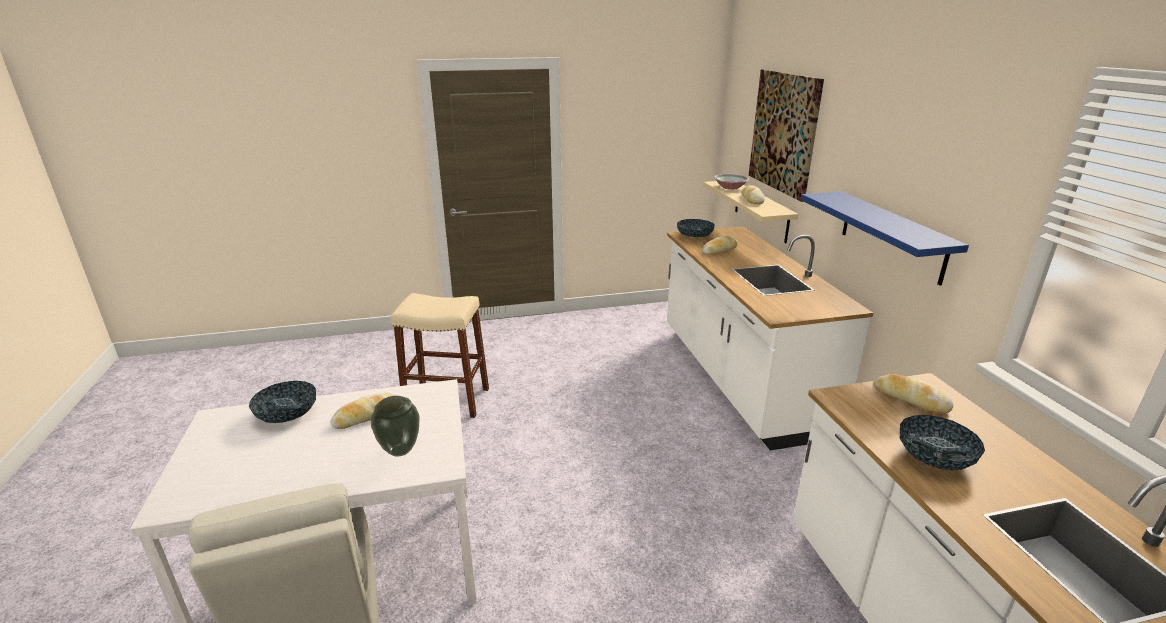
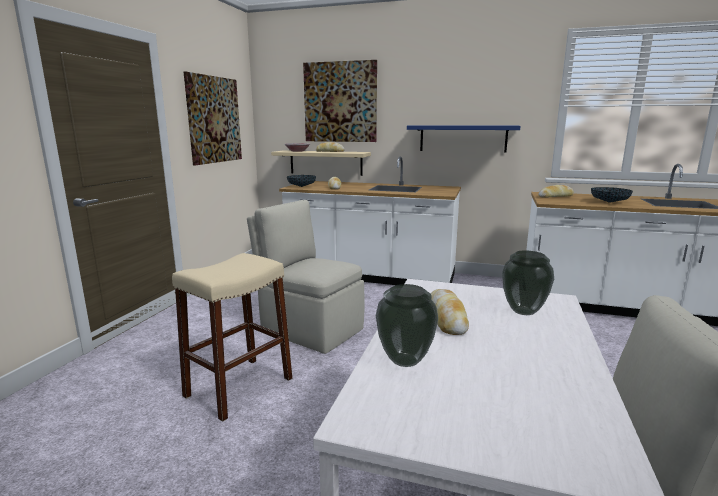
camera: 60 degrees left, 10 degrees down
bowl [249,381,316,423] -> vase [376,284,438,367]
none -> picture [184,72,242,165]
none -> beige chair [247,200,364,354]

